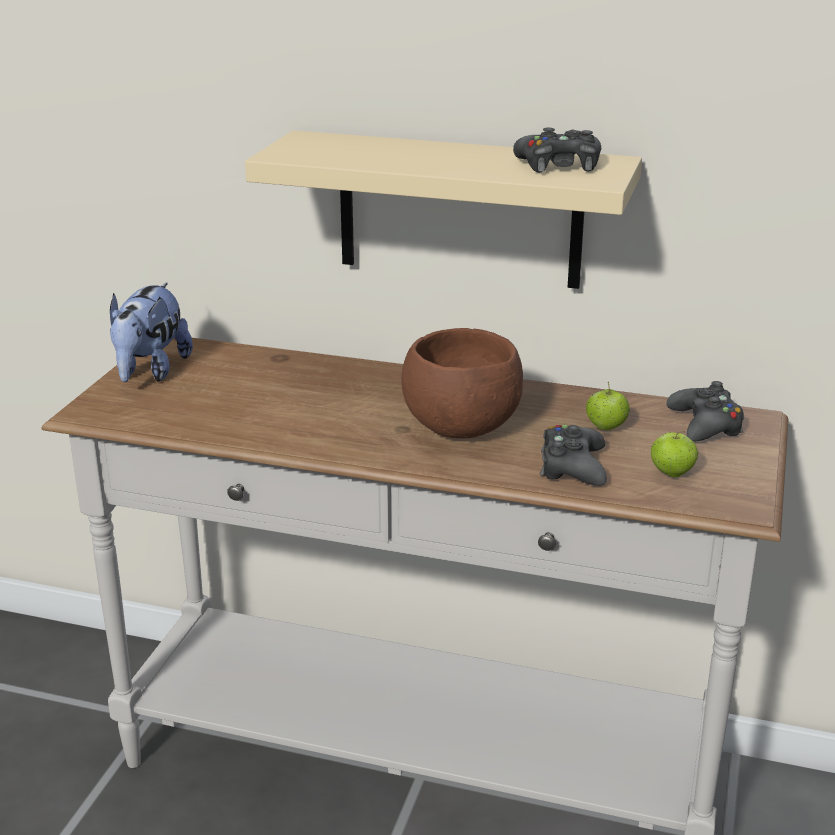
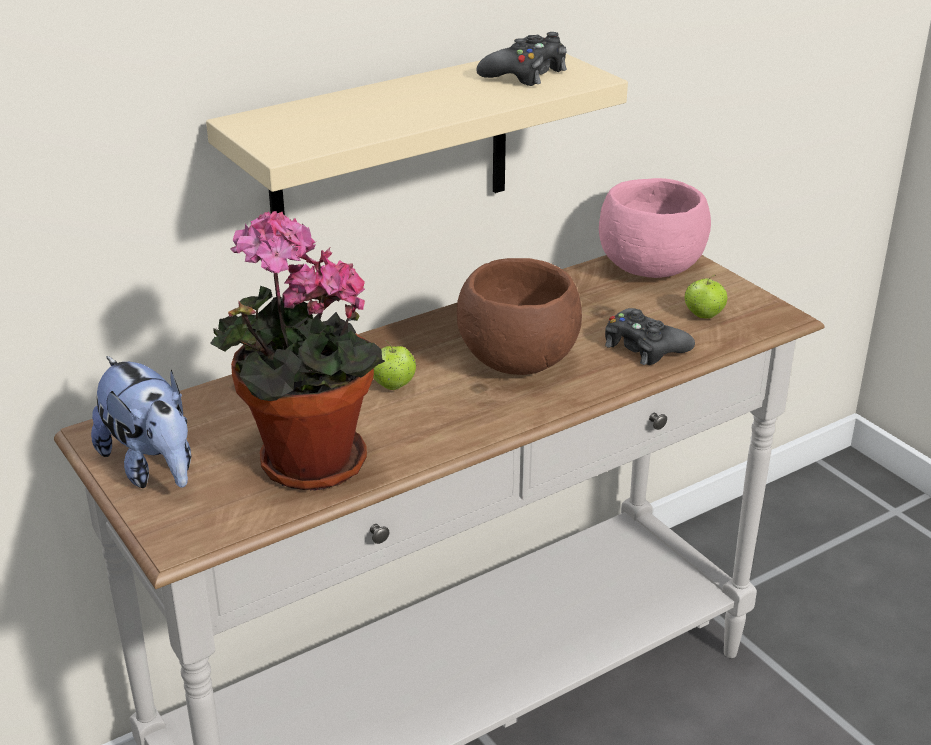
camera: 50 degrees left, 5 degrees up
apple [586,382,630,430] -> apple moved to [373,340,417,390]
black game controller [666,381,744,441] -> pink bowl [599,178,711,278]
none -> potted plant [210,211,385,490]

